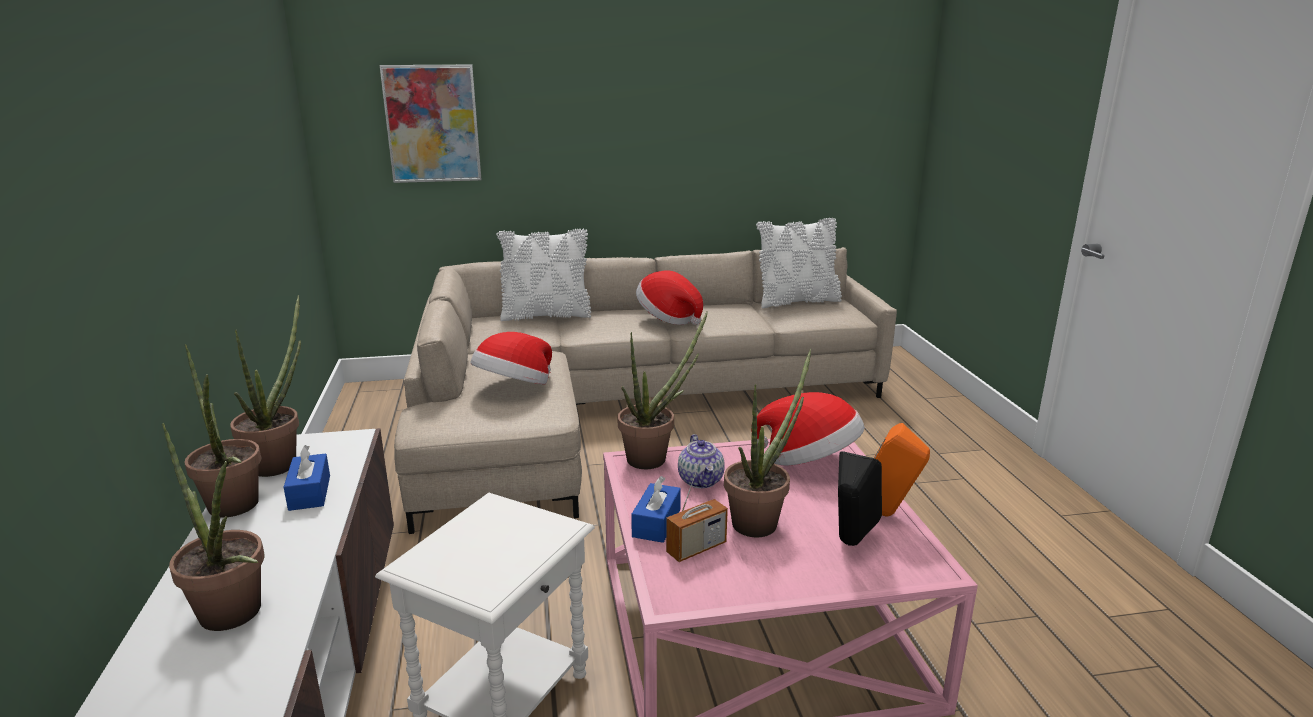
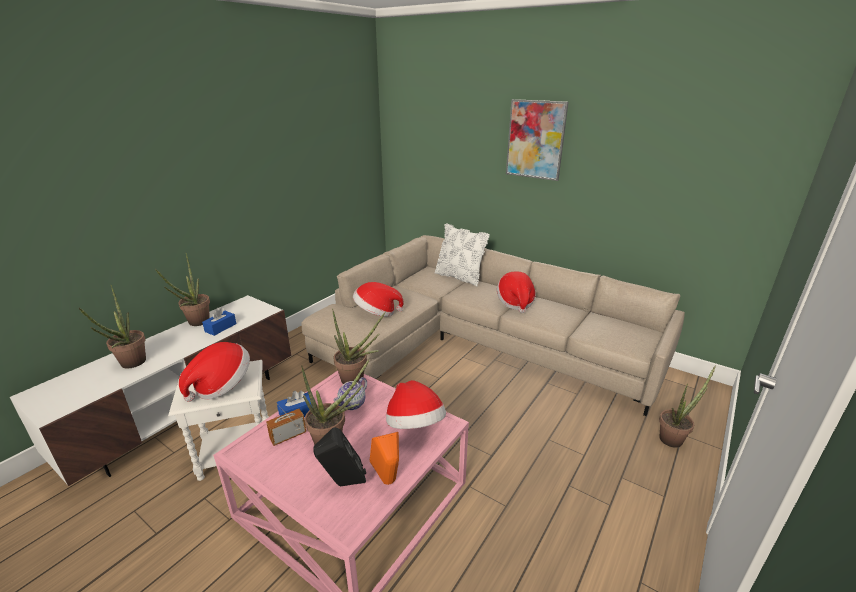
camera: 45 degrees right, 5 degrees up
potted plant [230,295,301,477] -> potted plant moved to [659,365,716,448]
picture [379,65,482,183] -> picture moved to [506,99,569,181]
radio [666,463,728,562] -> radio turned 135 degrees clockwise [266,404,306,446]
white pillow [756,218,842,309] -> none
none -> hat [179,342,250,402]

